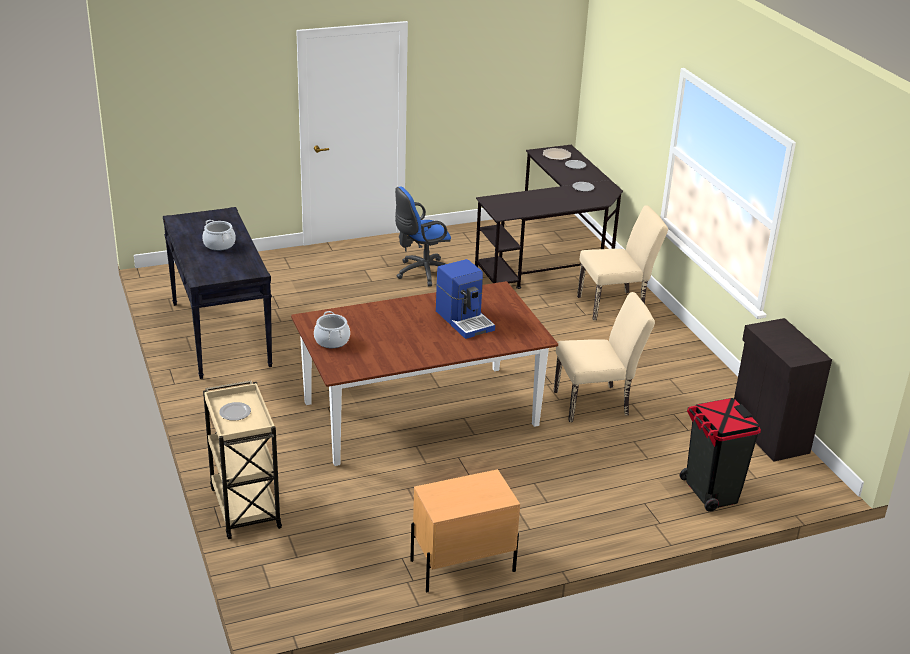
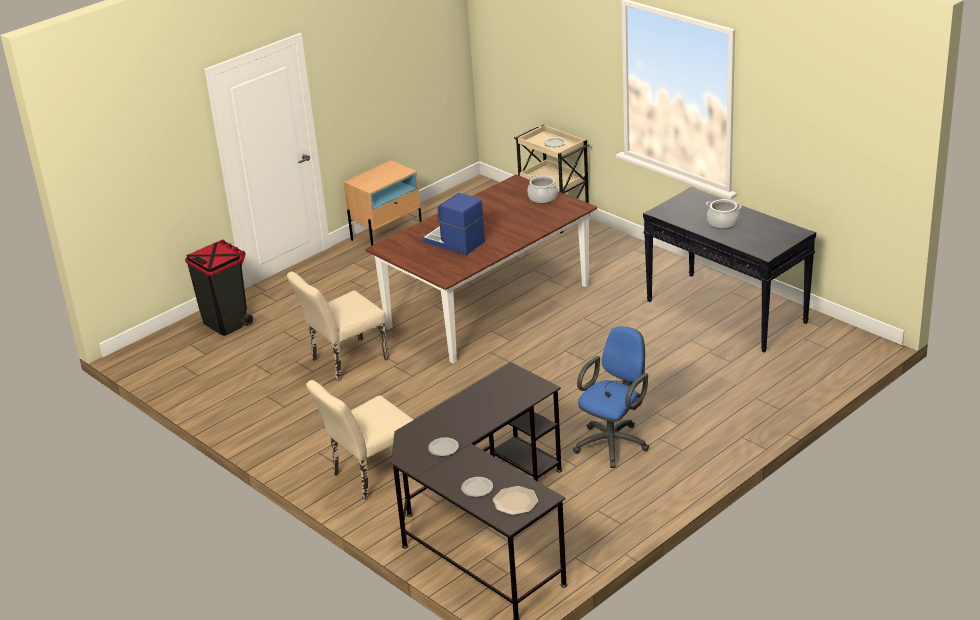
camera: 160 degrees right, 0 degrees up
black cabinet [734,318,832,462] -> none

